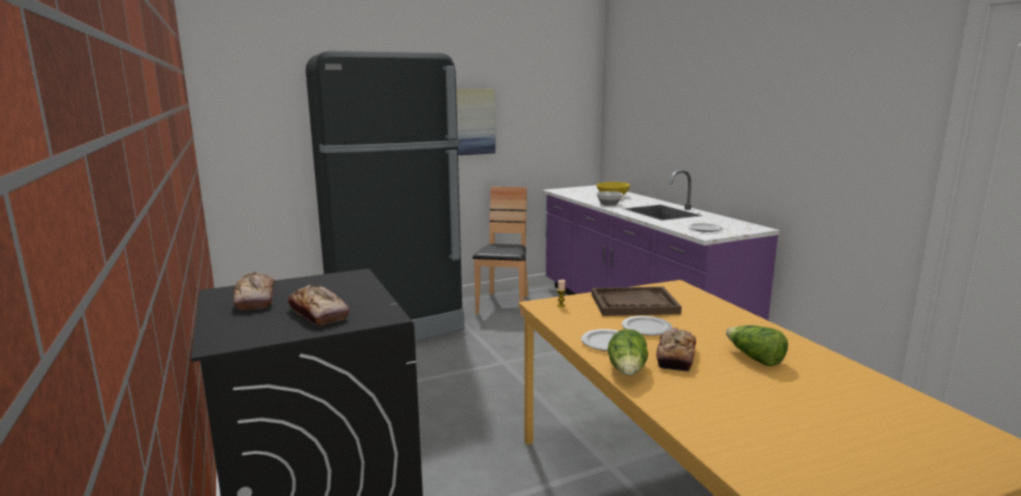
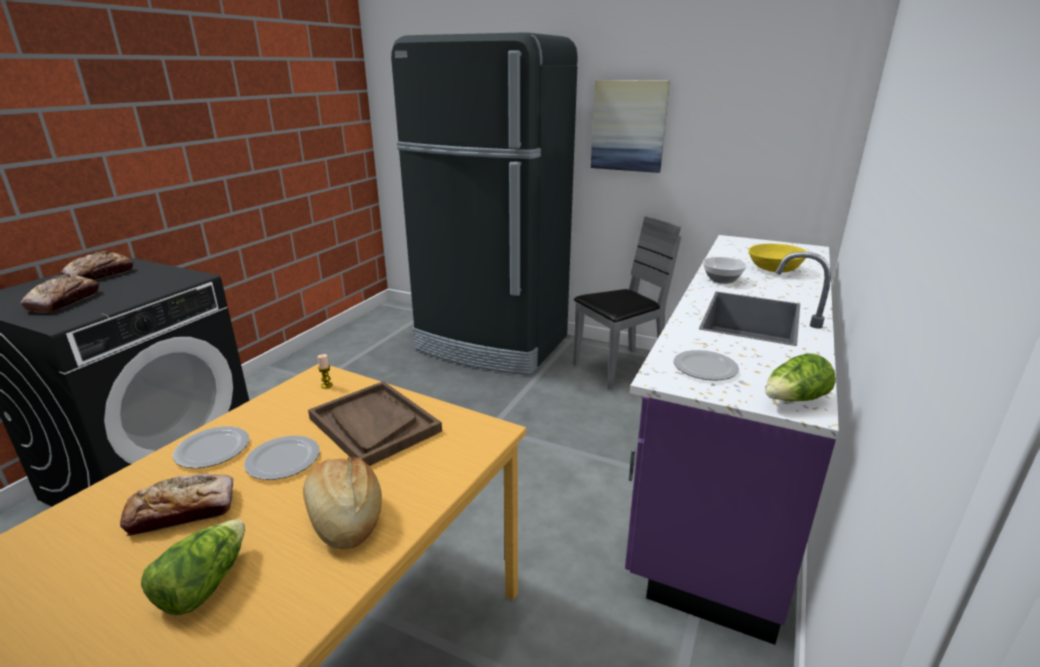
camera: 50 degrees right, 10 degrees up
brown chair [472,187,529,317] -> grey chair [573,217,681,390]
lettuce [608,329,648,376] -> lettuce moved to [765,353,836,401]
none -> bread [303,457,382,549]

